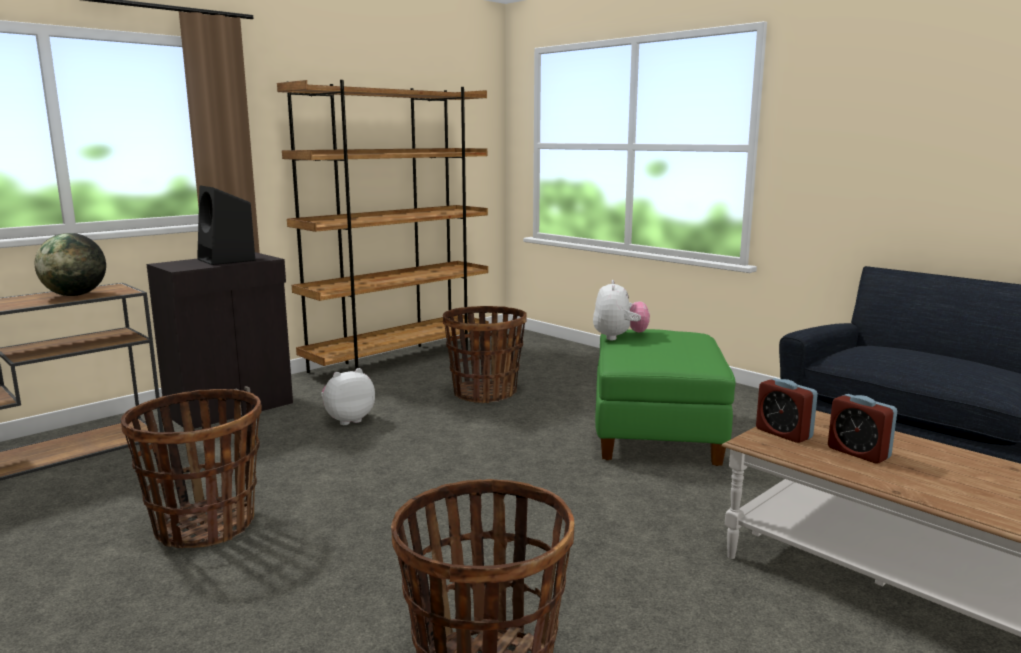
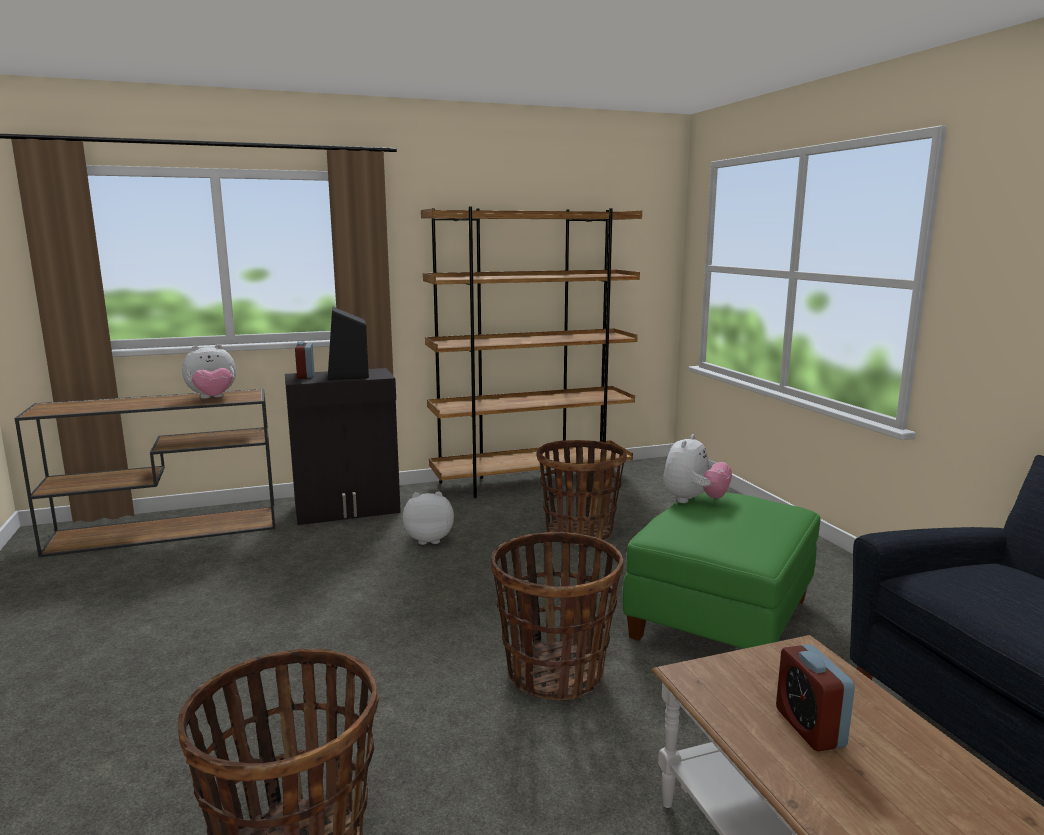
camera: 25 degrees right, 0 degrees up
globe [35,233,106,296] -> plush toy [182,344,236,399]
basket [121,389,262,548] -> basket moved to [491,532,624,700]
alarm clock [756,378,818,443] -> alarm clock moved to [295,341,314,378]

